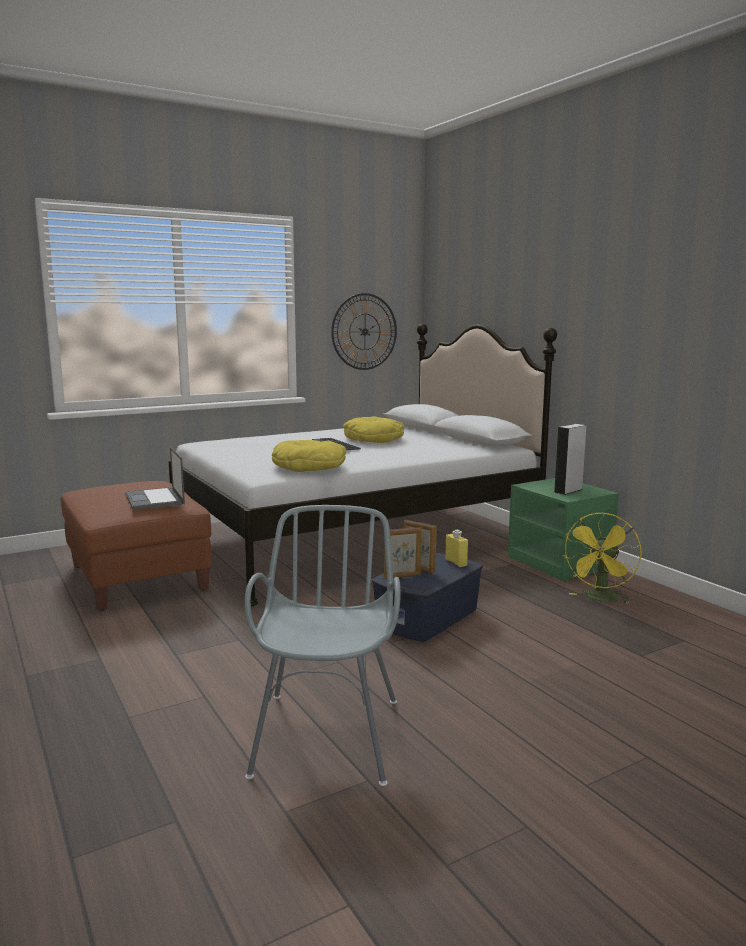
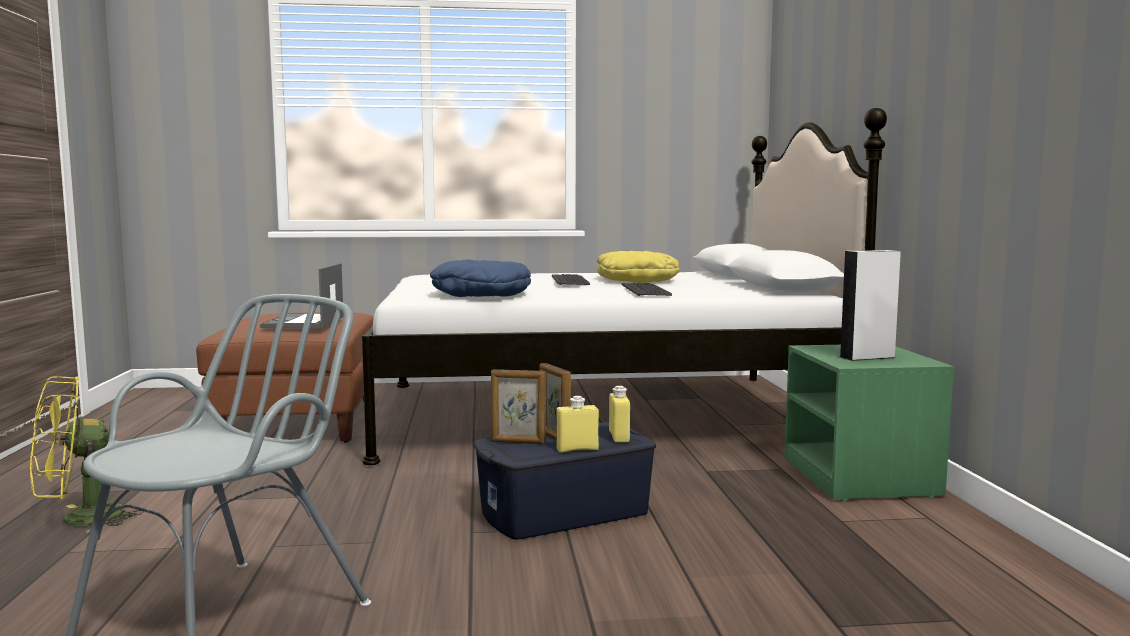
camera: 25 degrees right, 5 degrees down
yellow pillow [272,440,346,472] -> blue pillow [430,259,531,297]
wall clock [331,293,397,370] -> none
yellow fan [562,513,642,604] -> yellow fan moved to [30,376,144,533]
none -> yellow bottle [556,396,599,453]
none -> keyboard [622,283,672,296]

